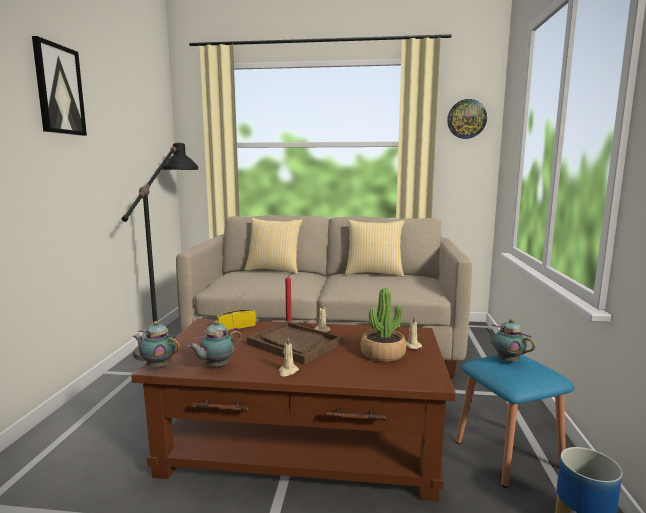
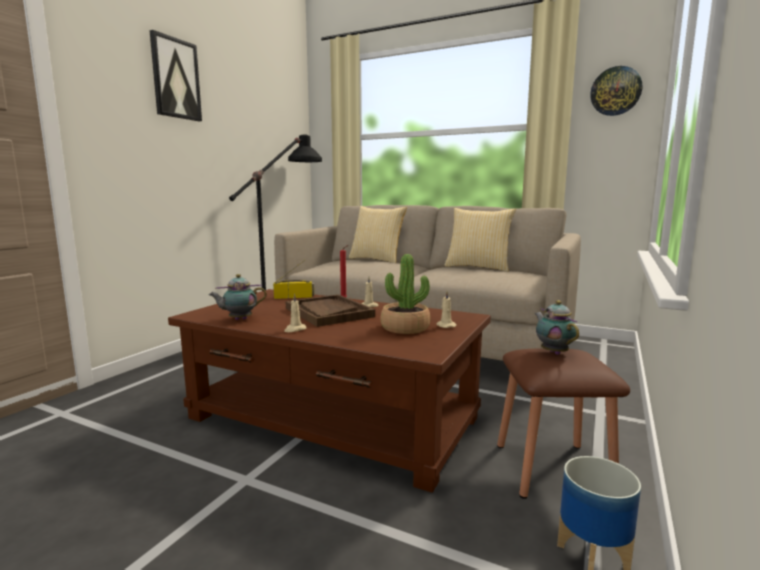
camera: 20 degrees right, 0 degrees up
teapot [133,321,180,368] -> none
blue stool [455,355,574,488] -> brown stool [497,348,630,499]

